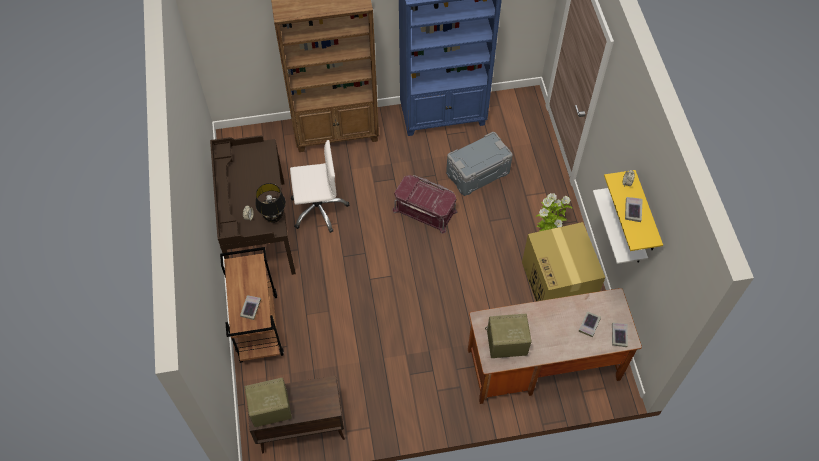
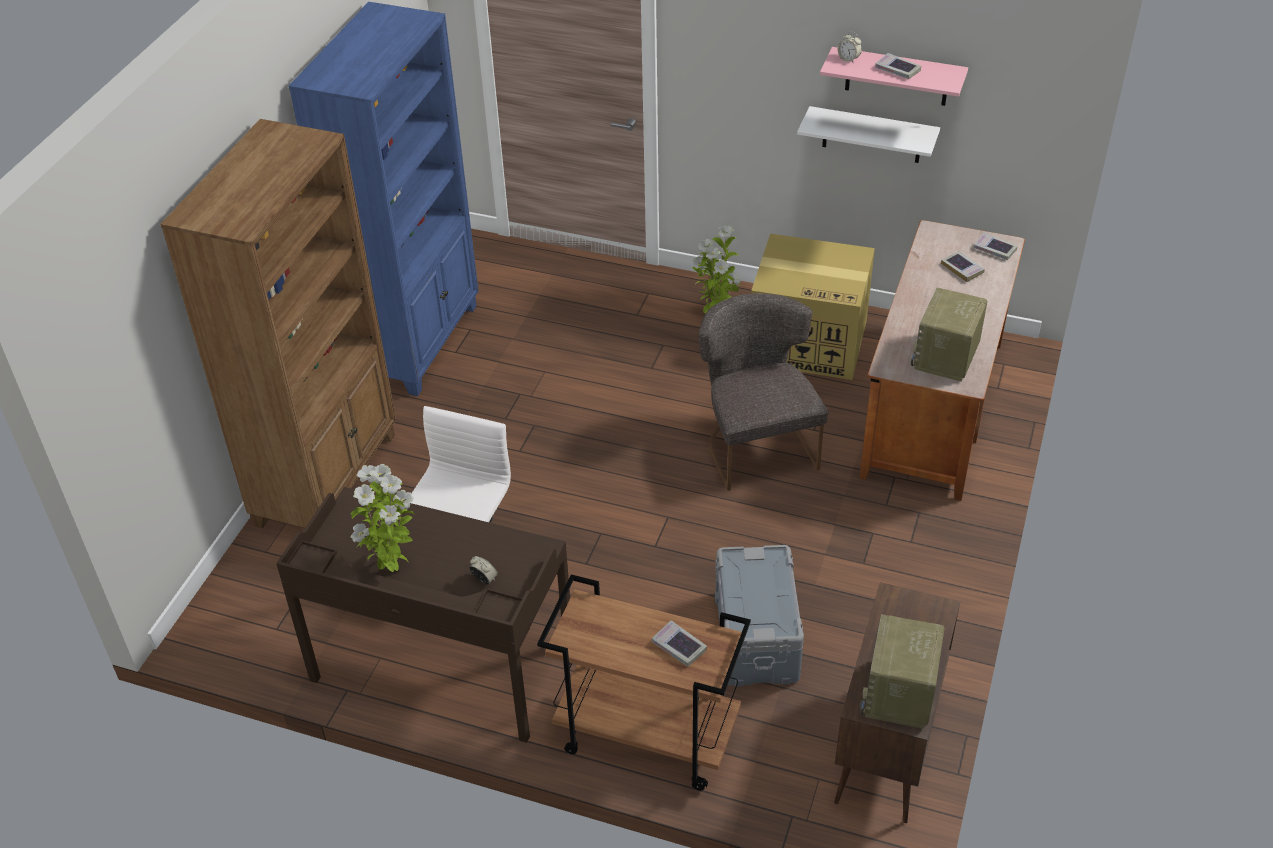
camera: 60 degrees left, 15 degrees down
black table lamp [255,183,286,223] -> none
red storage box [393,175,457,234] -> none
grey storage box [446,132,513,196] -> grey storage box moved to [715,545,804,686]
yellow shelf [604,170,663,251] -> pink shelf [820,47,968,106]
none -> potted plant [350,464,415,572]
none -> grey chair [699,293,828,491]

